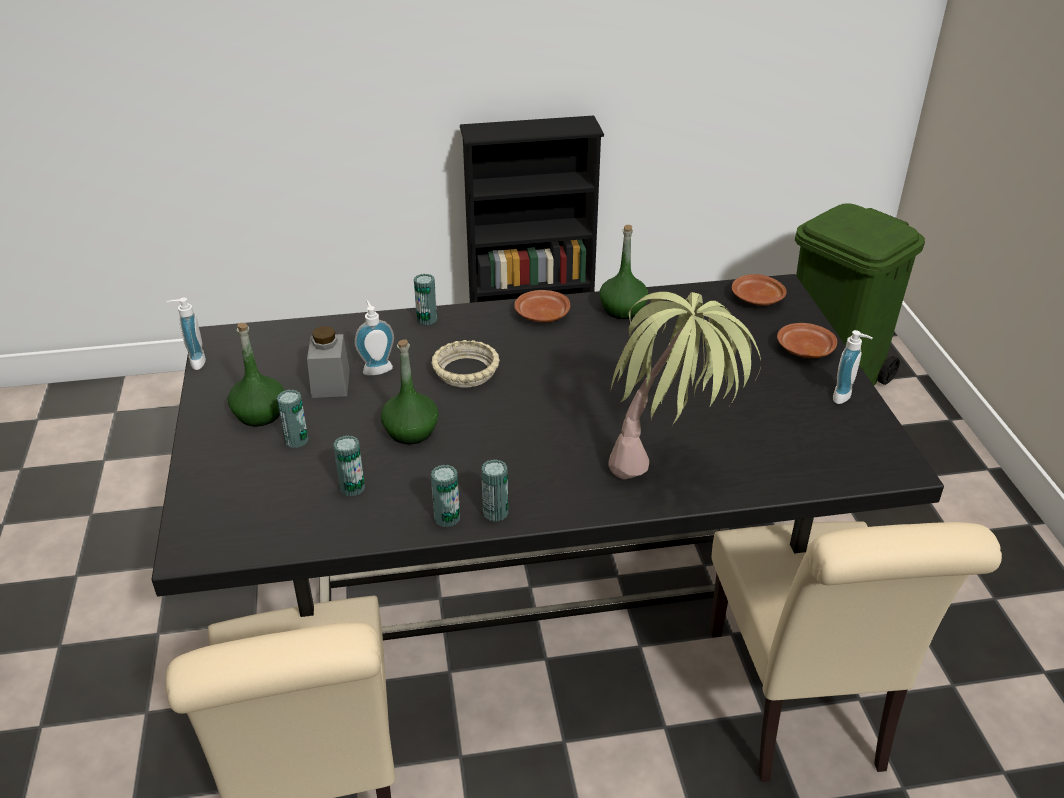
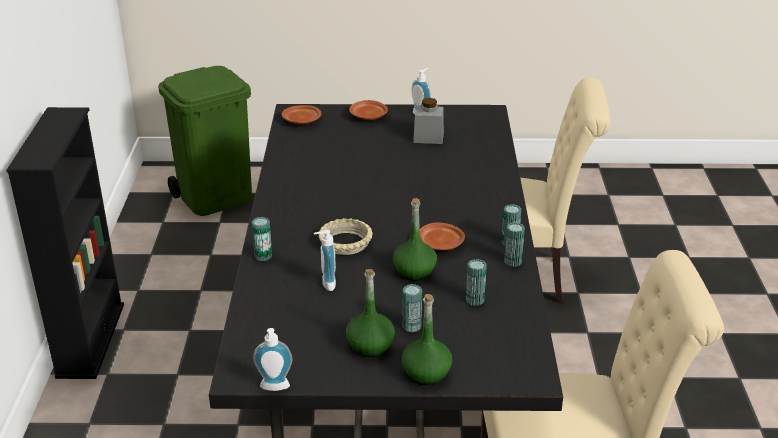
camera: 80 degrees left, 5 degrees down
grey jar [307,326,350,398] -> grey jar moved to [413,98,444,144]
brown plate [514,290,570,322] -> brown plate moved to [420,222,465,250]
green bottle [599,225,648,319] -> green bottle moved to [402,294,452,385]
potted plant [609,292,761,479] -> none

